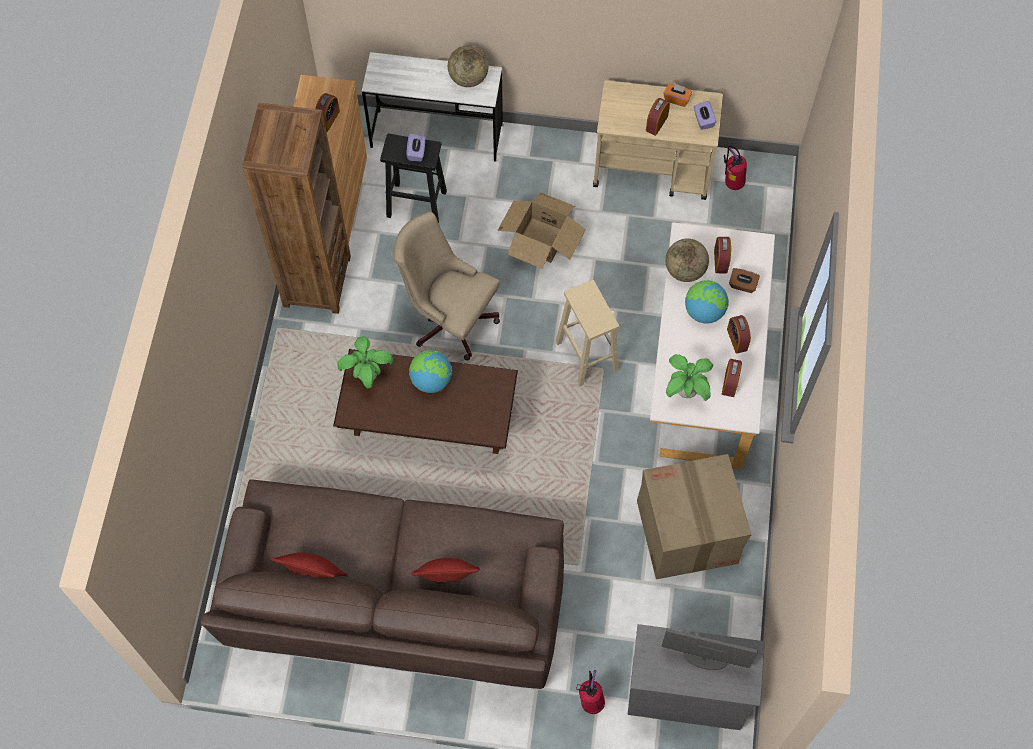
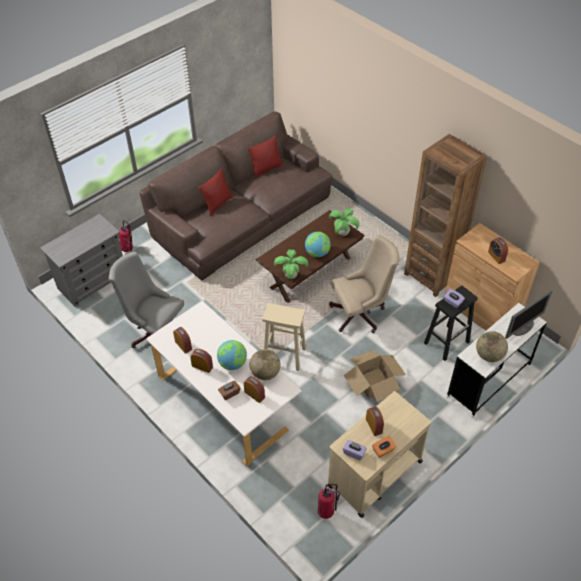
camera: 130 degrees right, 15 degrees down
cardboard box [637,454,752,579] -> grey office chair [109,252,184,348]
monitor [662,628,758,670] -> monitor moved to [505,290,552,339]
potted plant [666,354,713,401] -> potted plant moved to [274,249,308,279]

